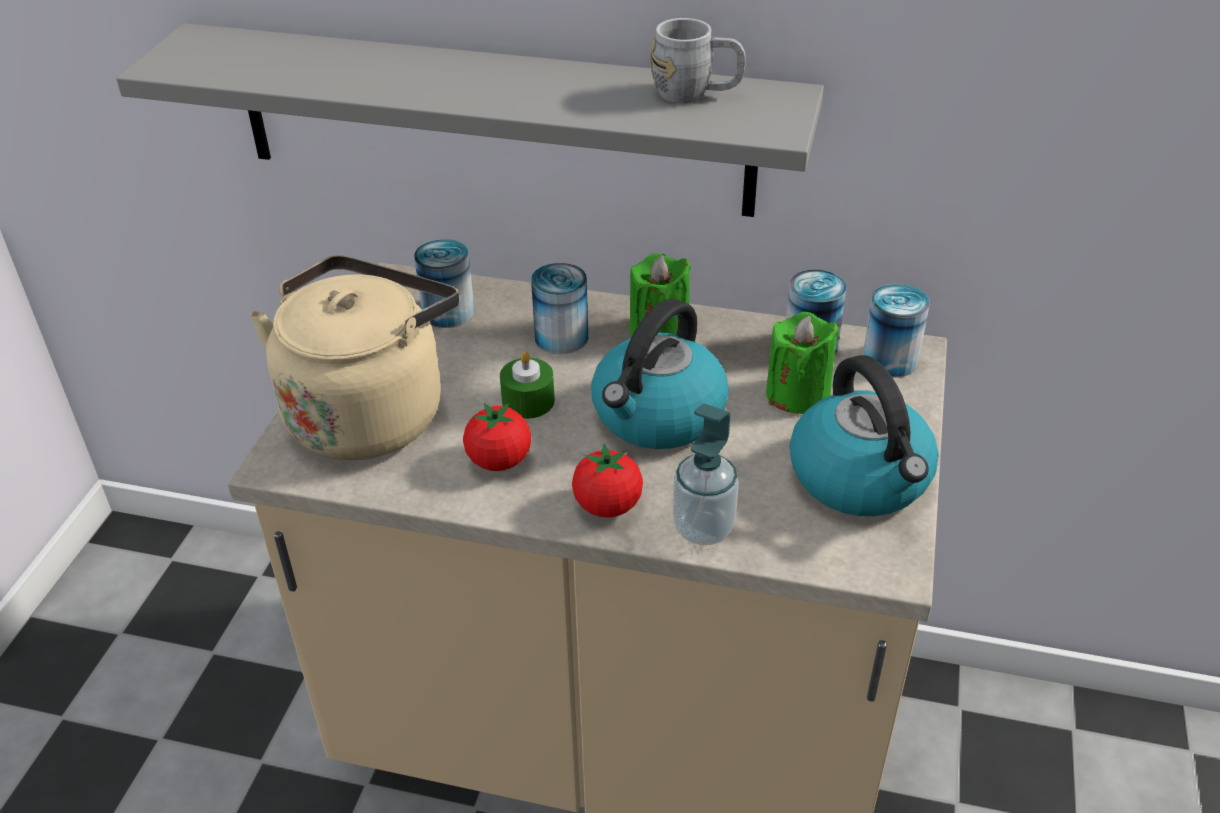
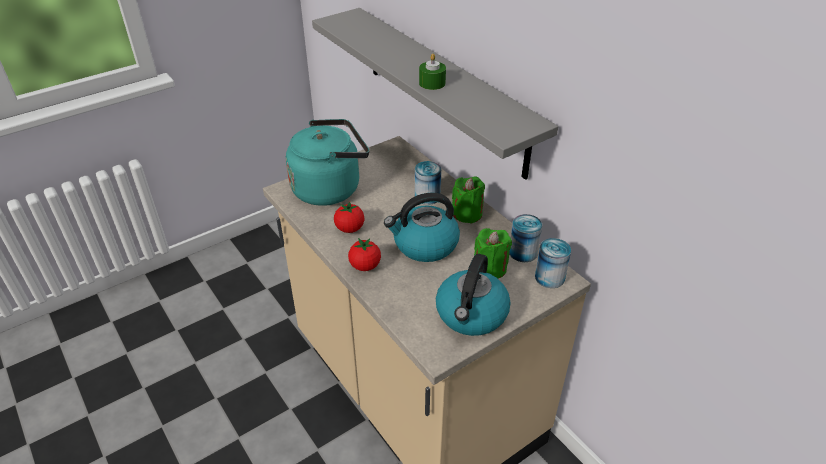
camera: 40 degrees right, 0 degrees up
beige kettle [250,256,459,460] -> turquoise kettle [286,119,369,206]
can [414,239,475,328] -> none
green candle [500,351,555,419] -> green candle moved to [419,54,446,90]
grey mug [650,18,746,103] -> none
soap dispenser [673,403,739,545] -> none

